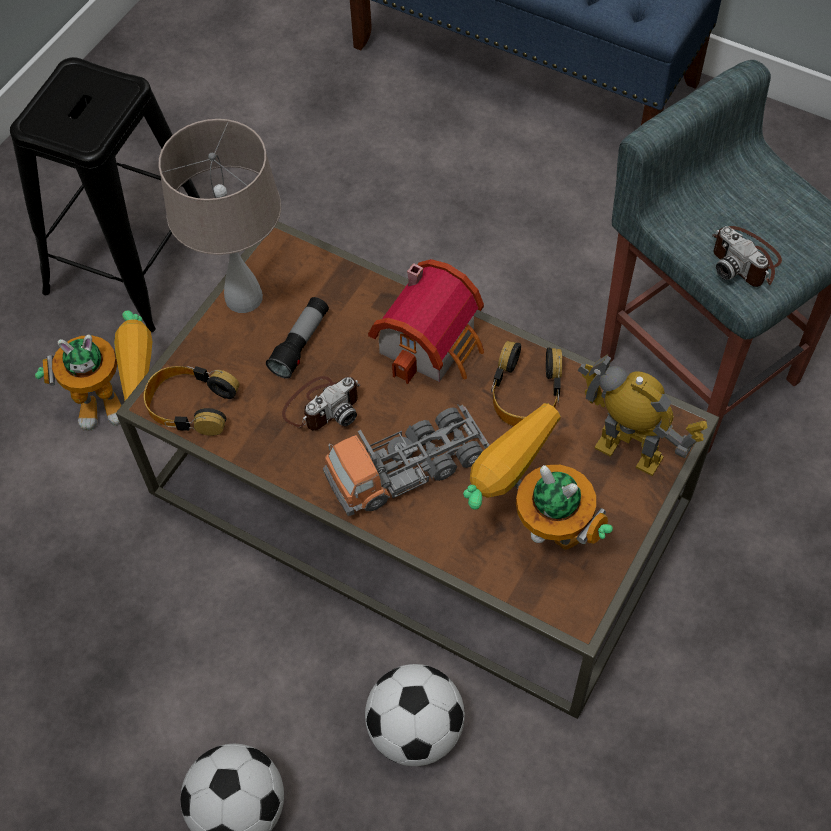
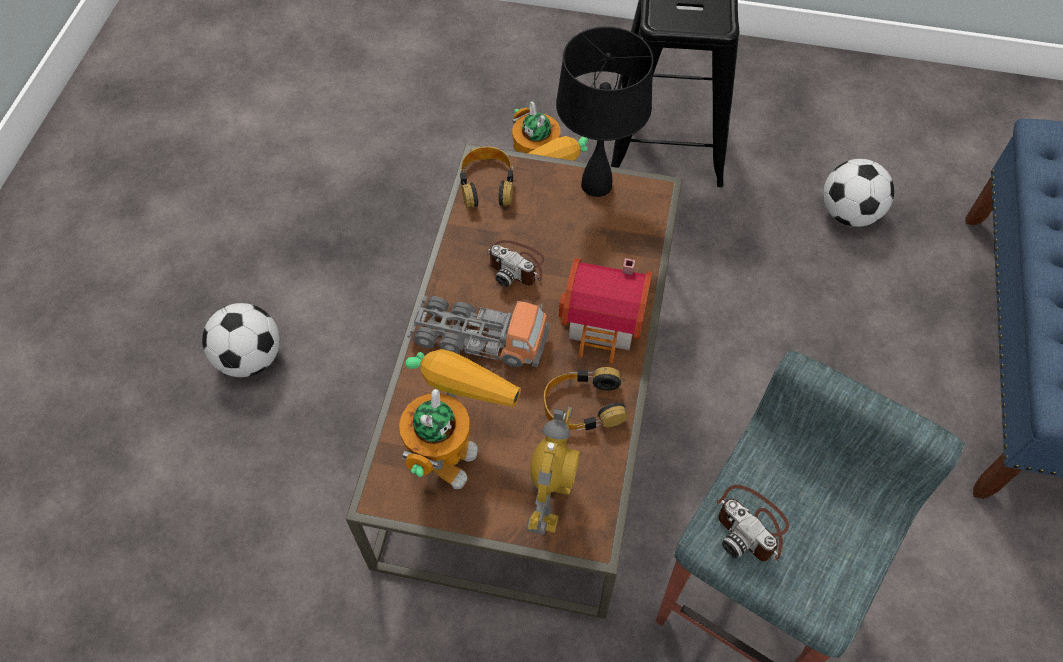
camera: 70 degrees right, 0 degrees up
beige table lamp [159,119,281,313] -> black table lamp [556,26,653,197]
flashlight [266,297,329,379] -> none
toy truck [323,404,490,516] -> toy truck turned 150 degrees clockwise [407,295,550,367]
football [365,664,465,766] -> football moved to [823,159,894,227]
camera [713,226,782,287] -> camera turned 75 degrees counterclockwise [716,485,789,561]

